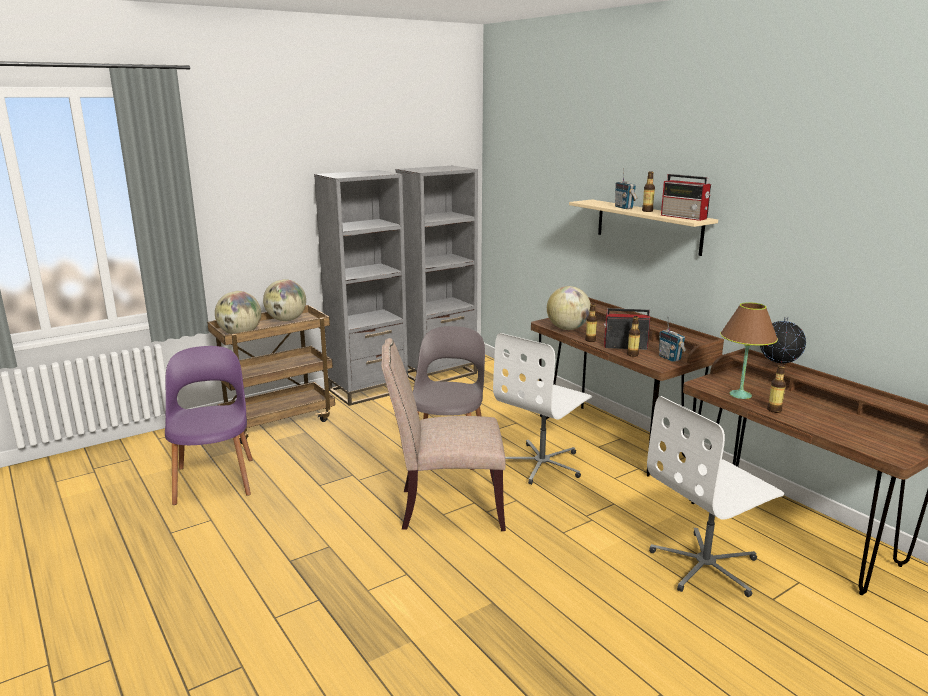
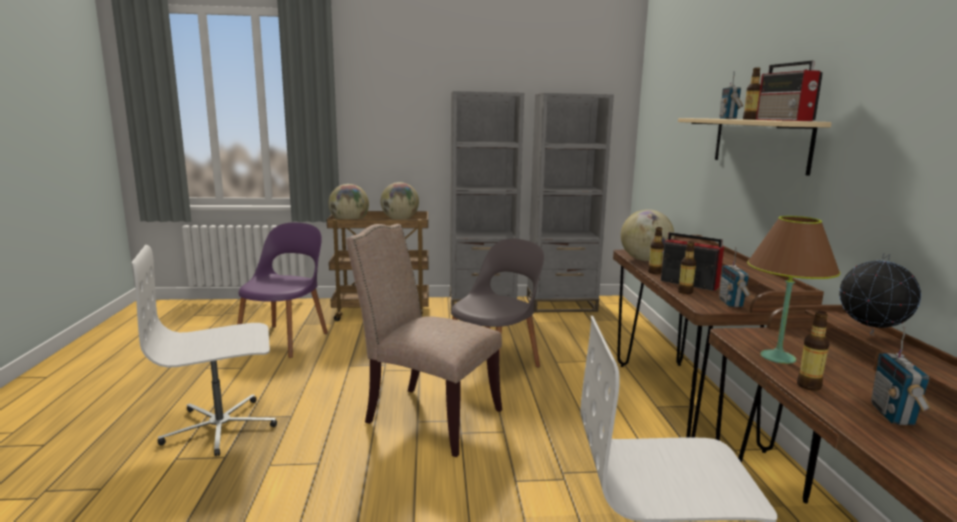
camera: 30 degrees right, 5 degrees down
white office chair [493,333,592,485] -> white office chair moved to [132,245,277,456]
none -> radio [871,327,931,426]

